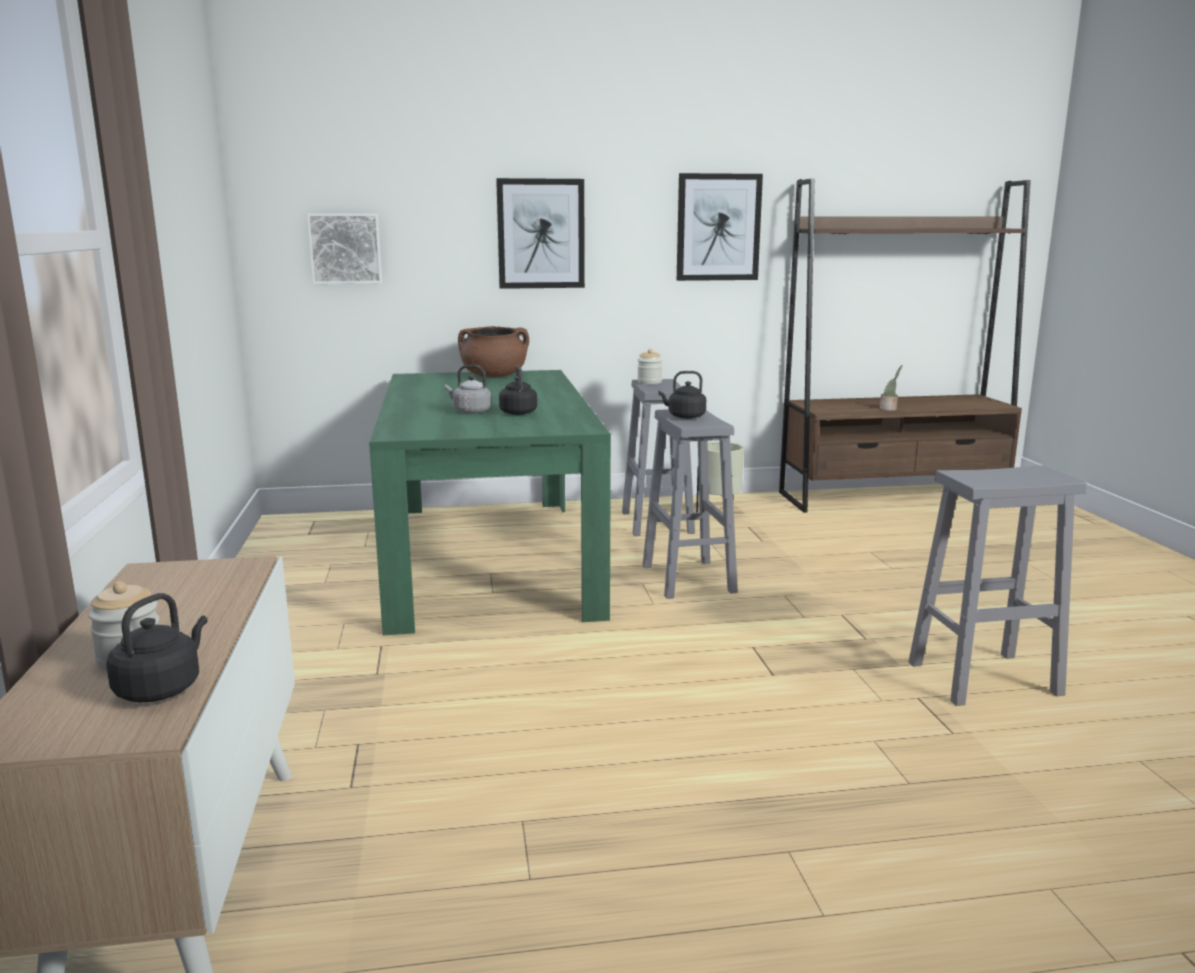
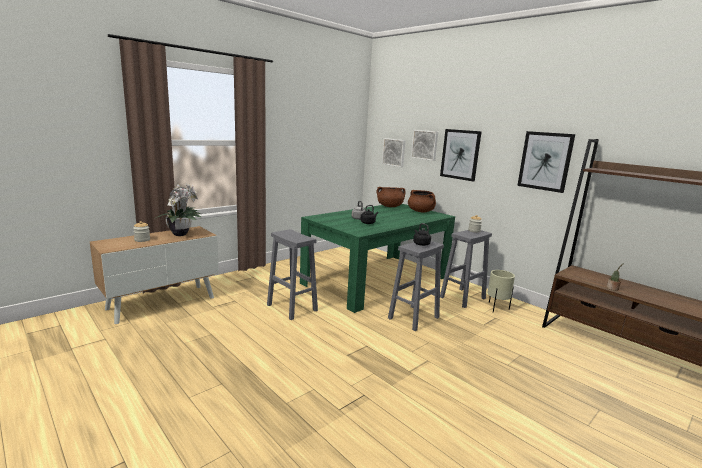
camera: 55 degrees right, 0 degrees up
black kettle [106,593,208,702] -> none
grey stool [908,465,1087,706] -> grey stool moved to [267,229,318,320]
none -> potted plant [154,183,201,236]
none -> brown cooking pot [377,187,405,207]
none -> picture [411,130,438,161]

